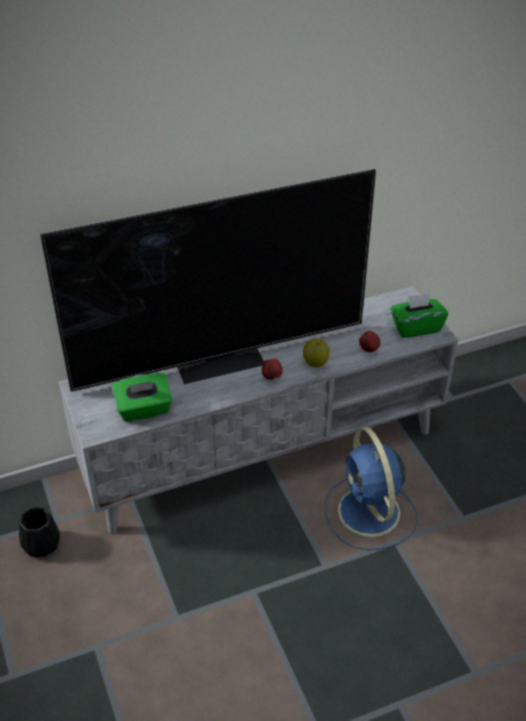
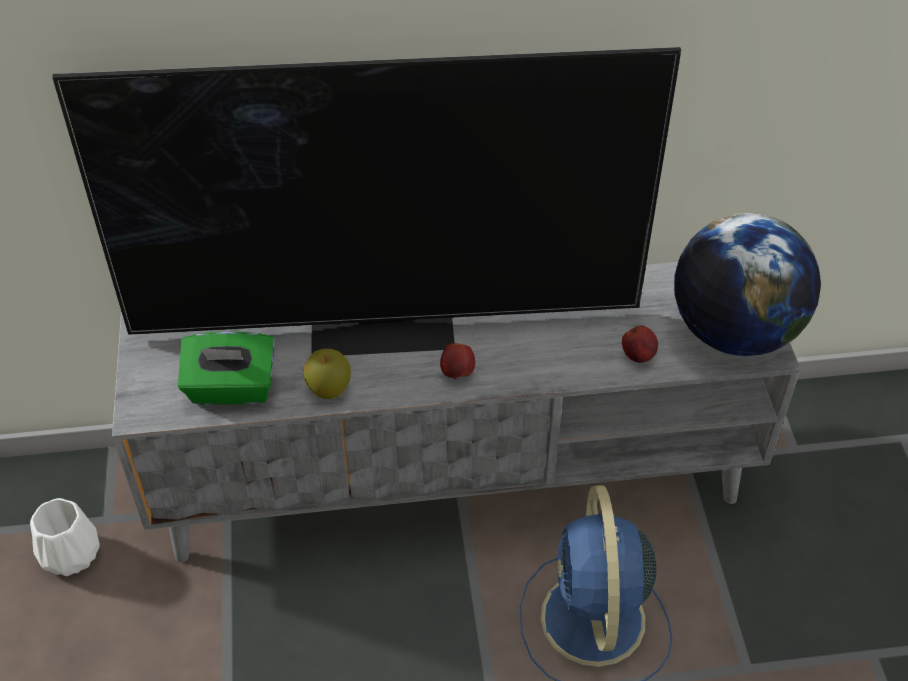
camera: 15 degrees right, 5 degrees up
black vase [19,507,60,557] -> white vase [30,498,100,576]
apple [303,338,330,367] -> apple moved to [303,349,351,399]
green tissue box [390,293,448,338] -> globe [674,213,821,356]

